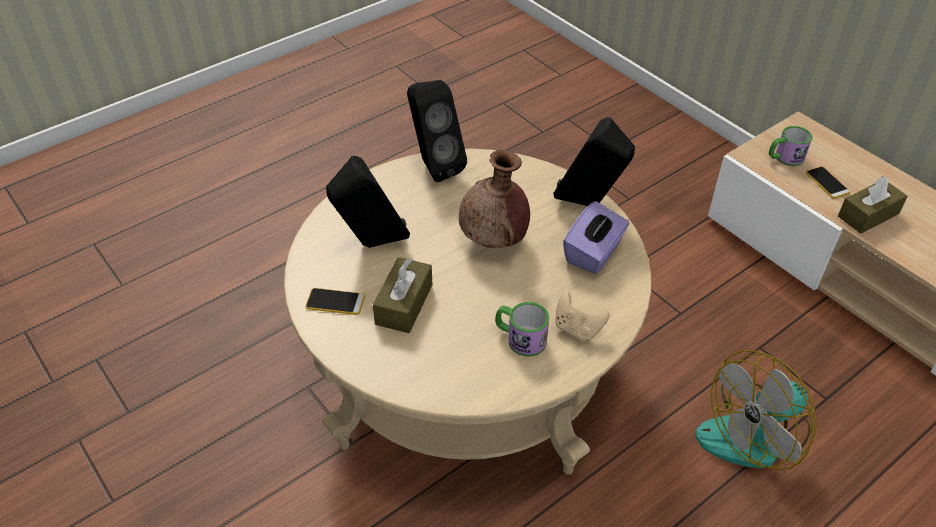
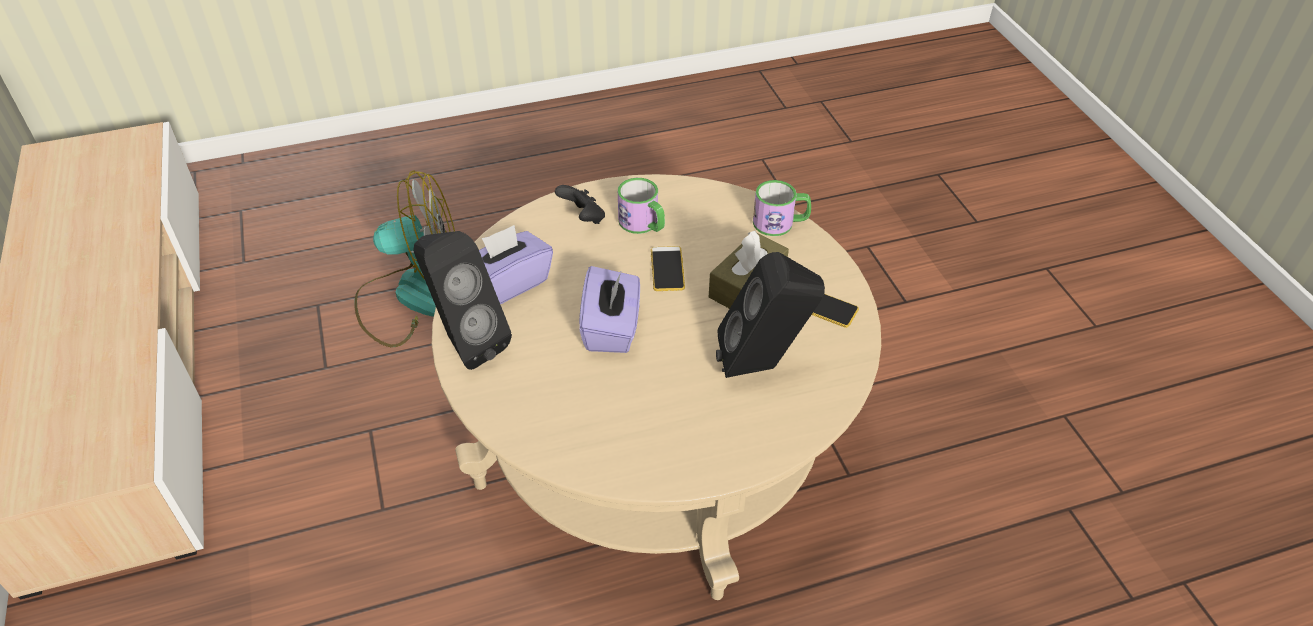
camera: 160 degrees left, 0 degrees up
black speaker [407,80,467,182] -> none
brown vase [458,150,530,248] -> purple tissue box [579,266,640,353]
beige game controller [555,292,610,341] -> black game controller [555,185,605,224]
mug [769,126,813,166] -> mug moved to [753,180,811,236]
phone [806,166,850,199] -> phone moved to [651,246,685,291]
brown tissue box [838,176,908,234] -> none

